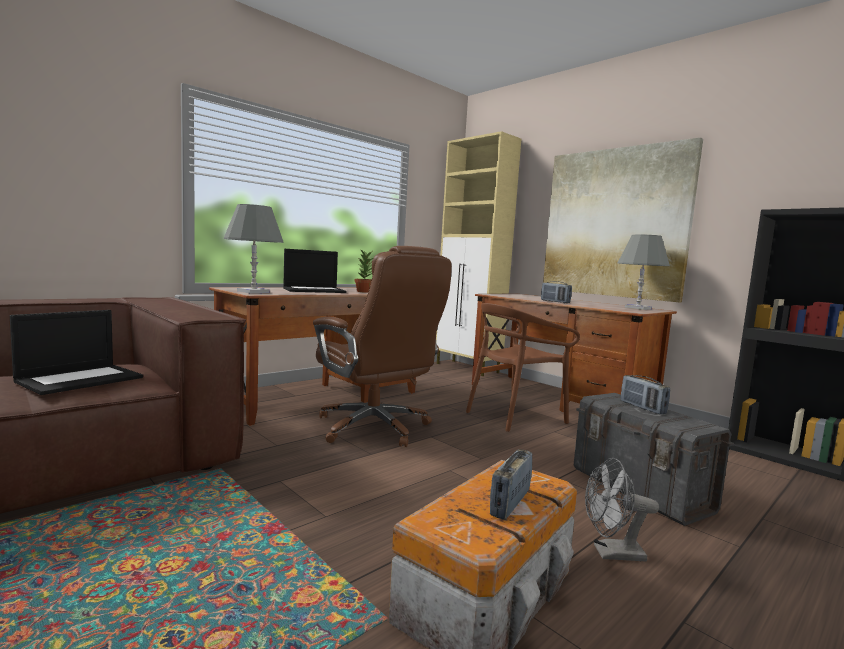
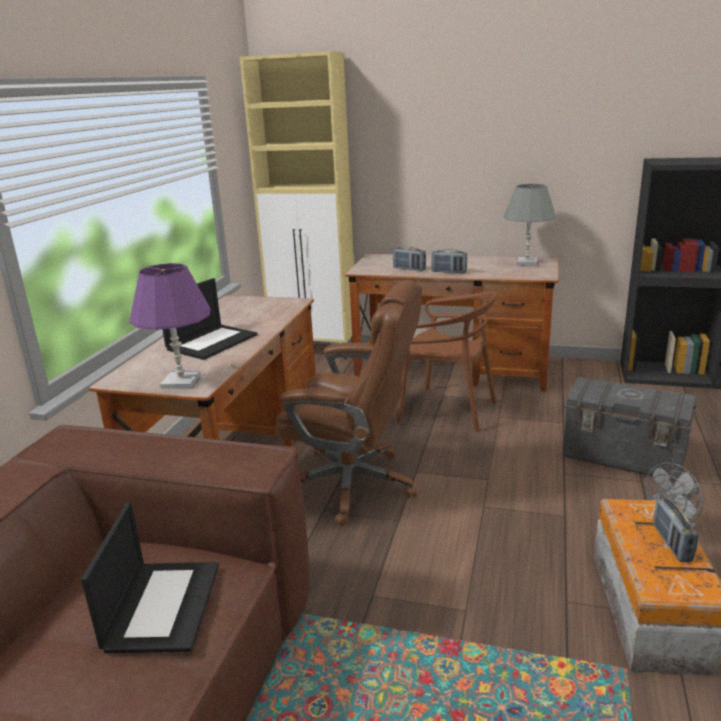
camera: 30 degrees left, 15 degrees up
grey table lamp [224,204,284,293] -> purple table lamp [129,263,210,389]
potted plant [355,250,373,293] -> none
brown chair [466,303,580,432] -> brown chair turned 90 degrees counterclockwise [396,292,497,432]
picture [543,137,703,302] -> none
radio [621,375,670,414] -> radio moved to [393,247,426,271]

